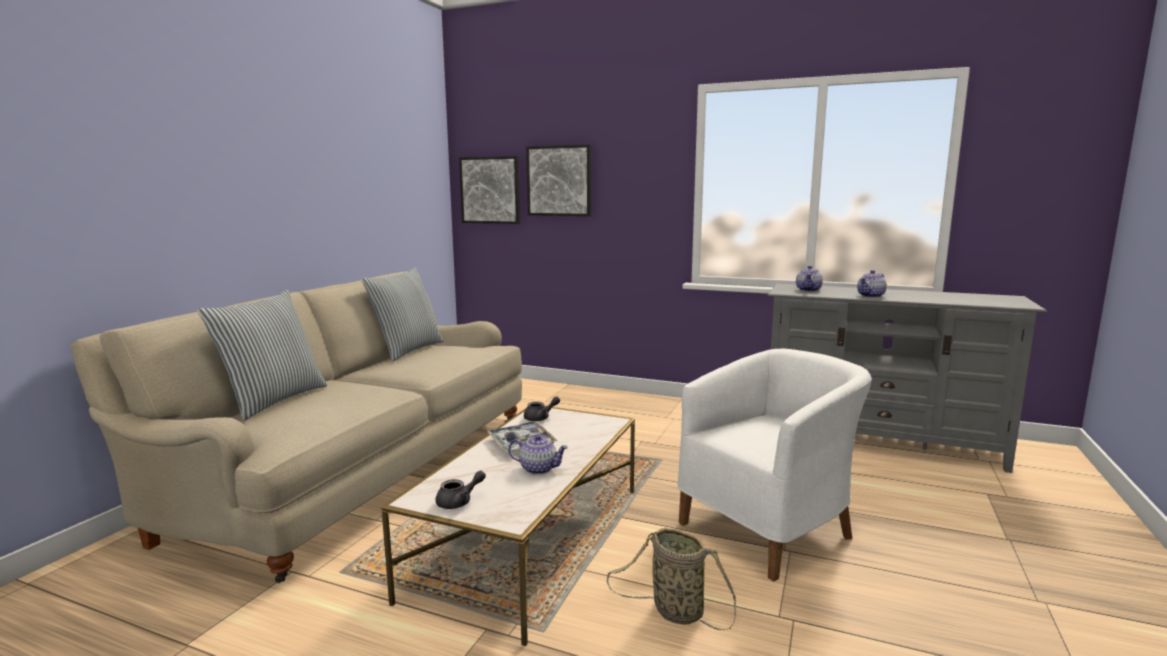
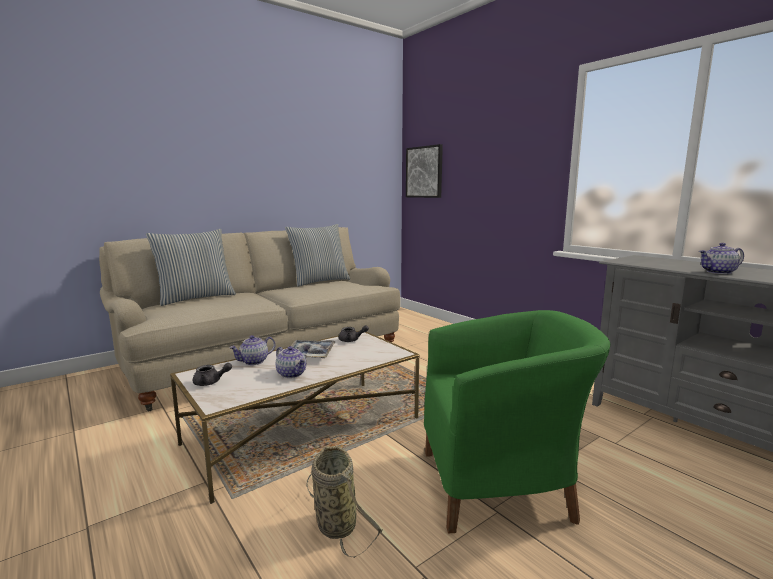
camera: 30 degrees right, 0 degrees up
picture [526,145,591,216] -> none
white armchair [678,349,872,581] -> green armchair [424,310,610,533]
teapot [796,266,823,292] -> teapot moved to [229,335,276,365]

